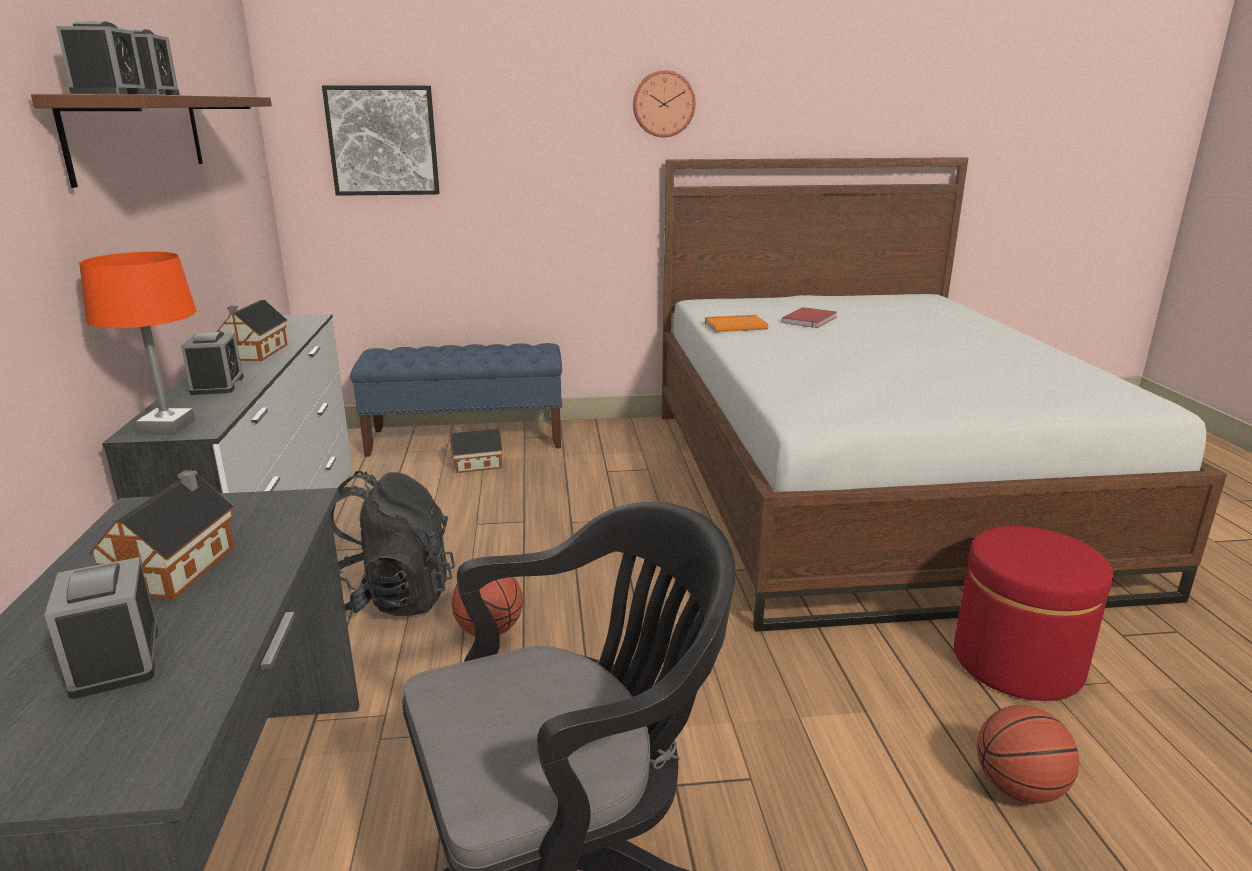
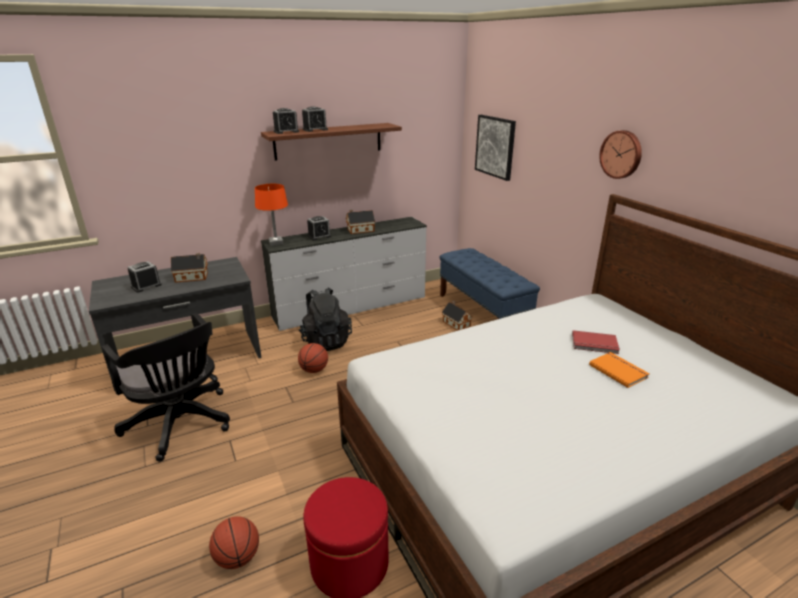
camera: 70 degrees right, 5 degrees up
orange book [704,315,768,332] -> orange book moved to [589,352,650,388]

